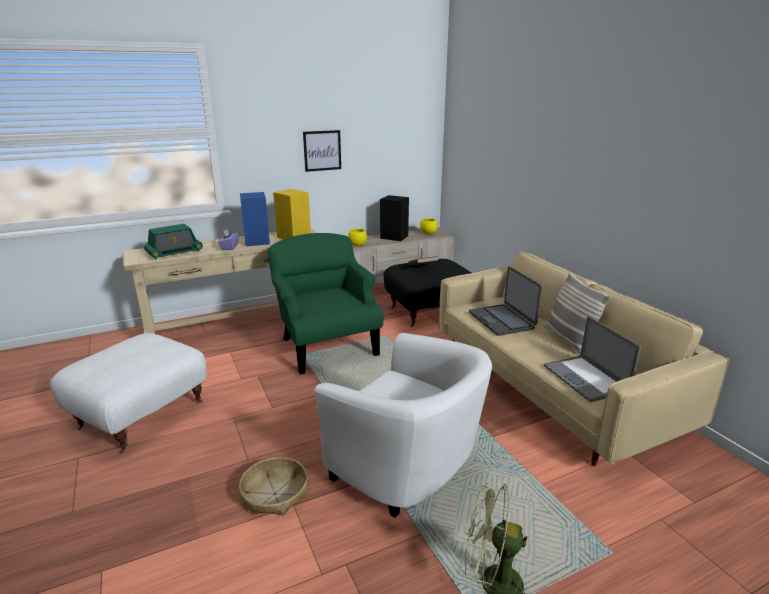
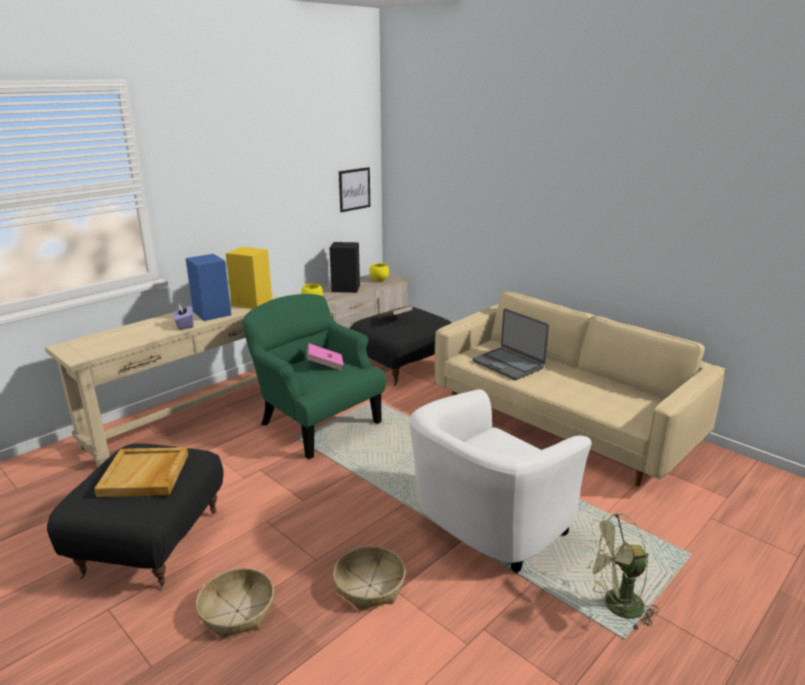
camera: 20 degrees left, 0 degrees up
white ottoman [50,333,207,453] -> black ottoman [47,443,224,591]
radio [144,224,203,259] -> none
picture [303,130,341,172] -> picture moved to [339,167,370,212]
white armchair [314,333,492,518] -> white armchair turned 120 degrees clockwise [410,389,591,574]
laptop [543,316,641,402] -> none
pillow [544,272,611,354] -> none
none -> beige tray [94,447,188,497]
none -> basket [196,568,274,639]
none -> pink book [307,343,344,370]

